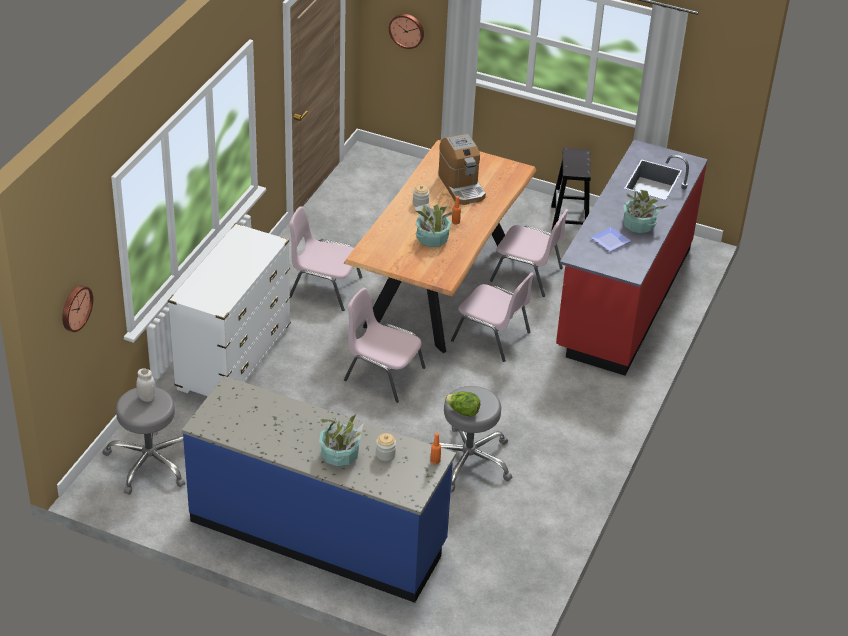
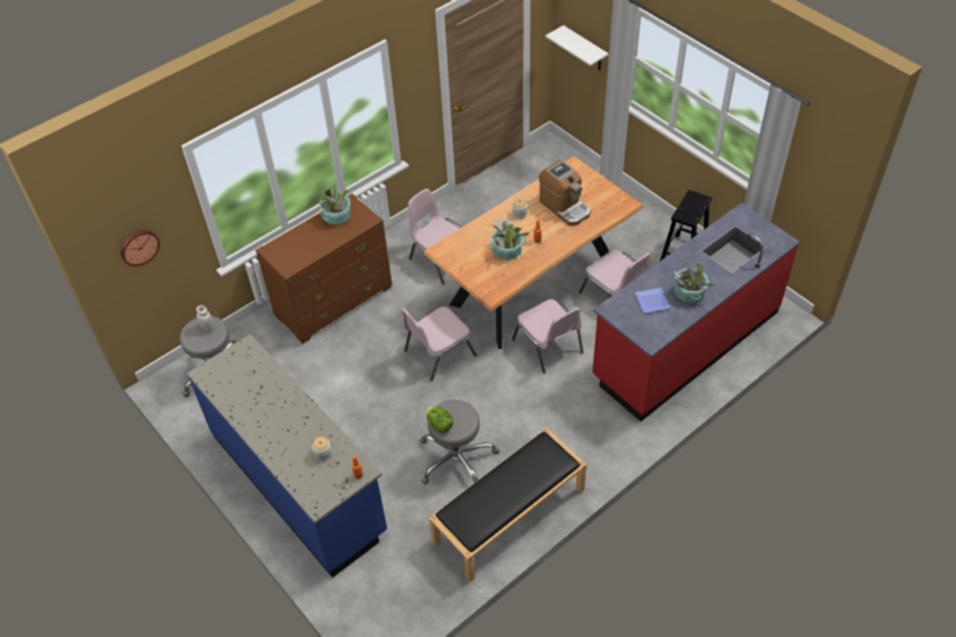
camera: 30 degrees right, 10 degrees up
white dresser [168,223,291,396] -> brown dresser [256,193,393,344]
potted plant [318,414,364,466] -> potted plant moved to [320,184,351,225]
pink chair [344,288,425,403] -> pink chair turned 90 degrees counterclockwise [401,307,477,381]
wall clock [389,14,424,49] -> white shelf [545,25,609,70]
coffee machine [438,133,486,205] -> coffee machine turned 45 degrees counterclockwise [539,160,591,226]
none -> black bench [429,428,587,582]

